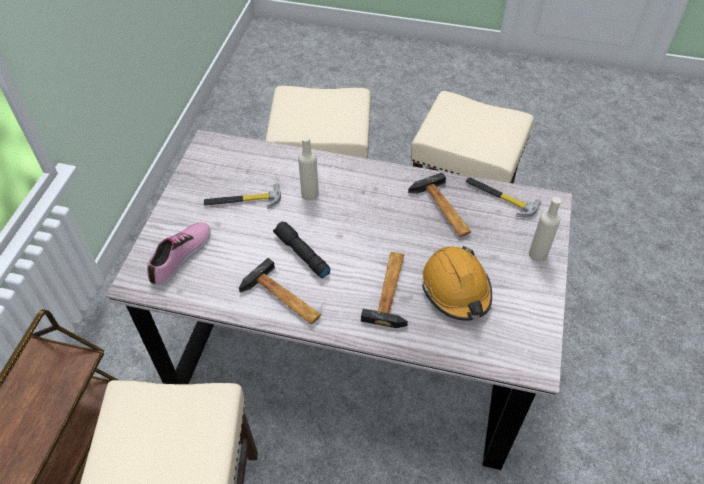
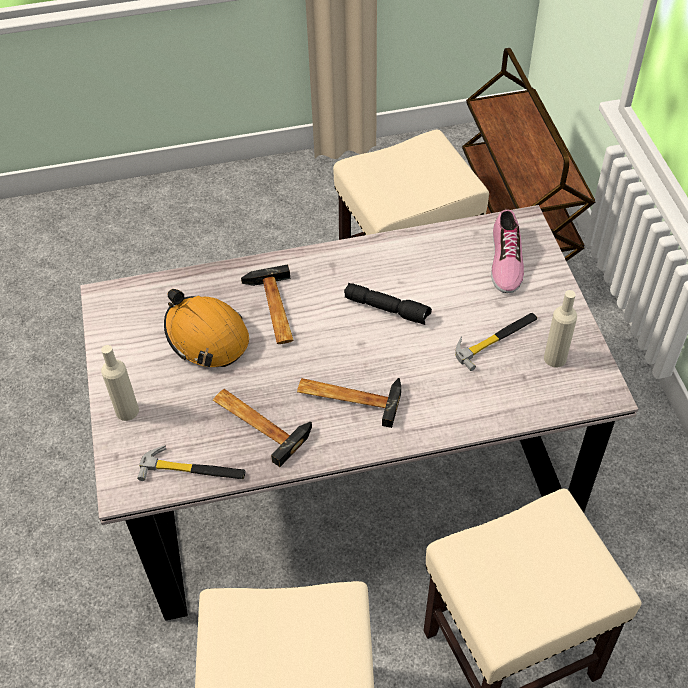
camera: 155 degrees right, 0 degrees up
hammer [239,258,321,324] -> hammer moved to [297,378,401,428]
beige bottle [298,136,319,201] -> beige bottle moved to [544,290,577,367]

